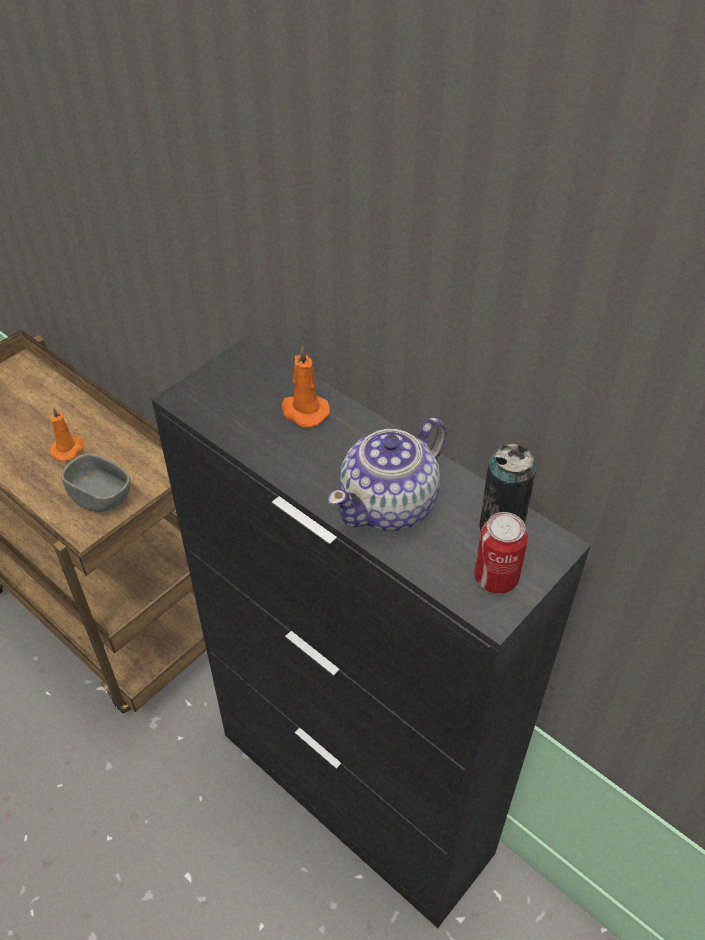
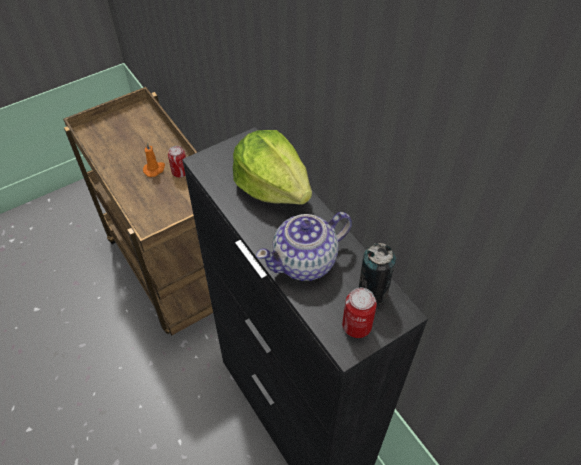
camera: 15 degrees right, 5 degrees up
grey bowl [61,453,131,512] -> none
orange candle [281,346,330,427] -> lettuce [233,130,312,205]
none -> can [168,146,186,177]

